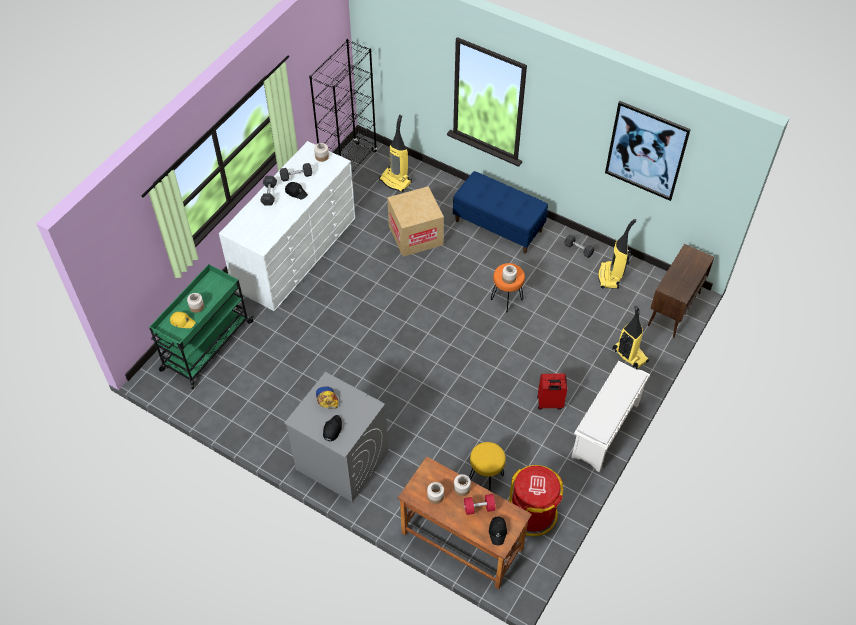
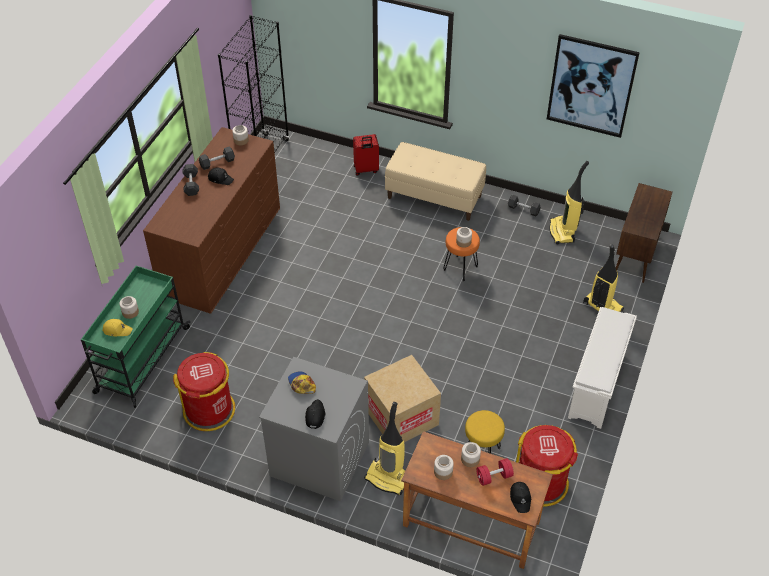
camera: 10 degrees left, 5 degrees down
white dresser [219,141,355,311] -> brown dresser [143,127,280,314]
vacuum cleaner [379,115,412,192] -> vacuum cleaner moved to [364,402,405,495]
cardboard box [387,186,444,257] -> cardboard box moved to [364,355,441,442]
blue bench [453,171,548,254] -> beige bench [385,142,486,221]
red suitcase [537,374,567,410] -> red suitcase moved to [353,134,379,175]
none -> red trash can [173,352,235,431]

